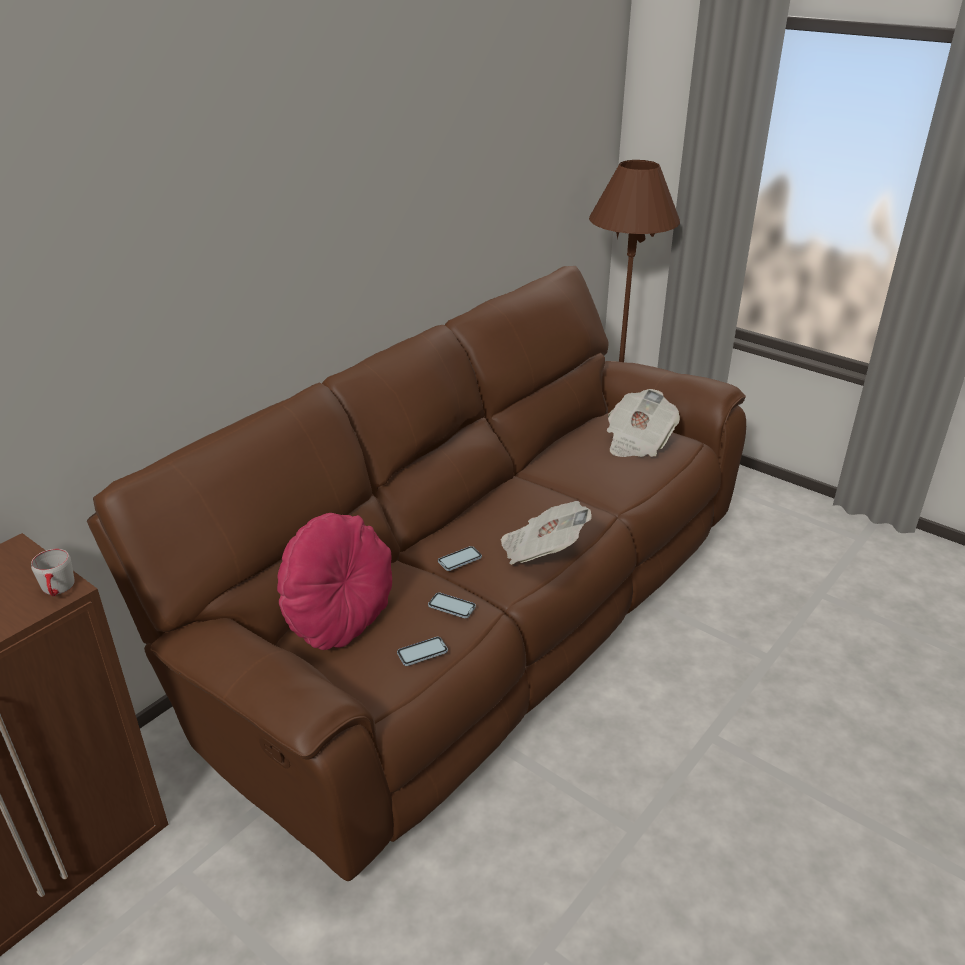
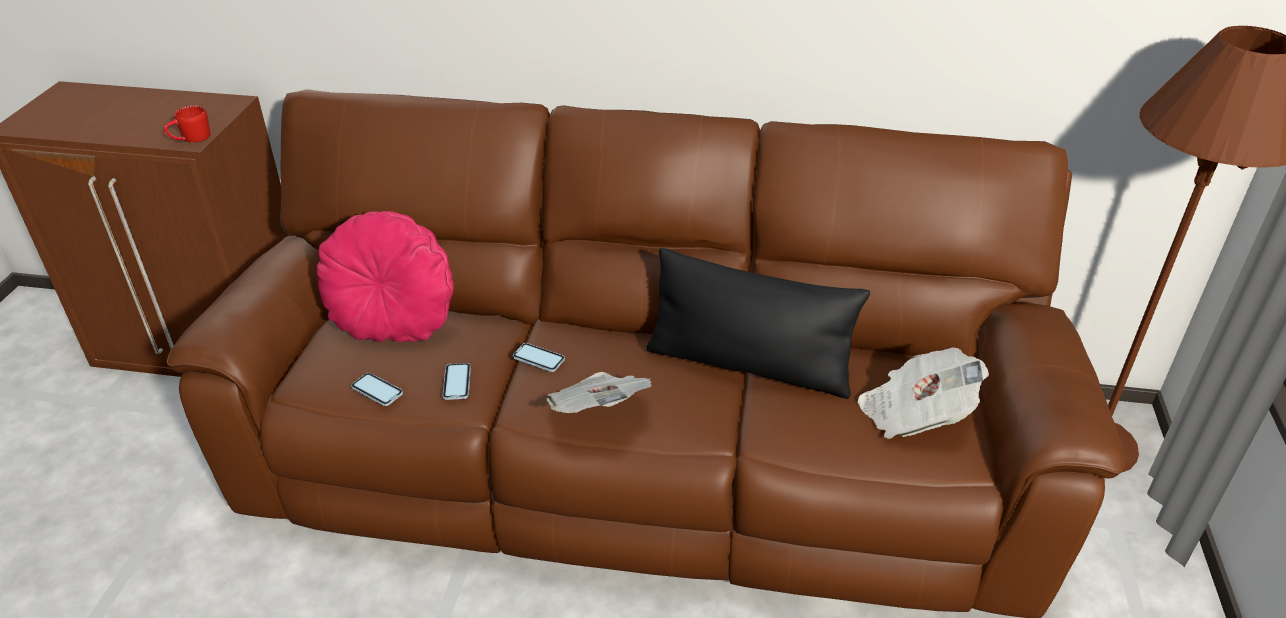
camera: 60 degrees right, 5 degrees up
grey mug [31,549,75,597] -> red mug [164,105,210,143]
none -> black pillow [647,248,870,399]

